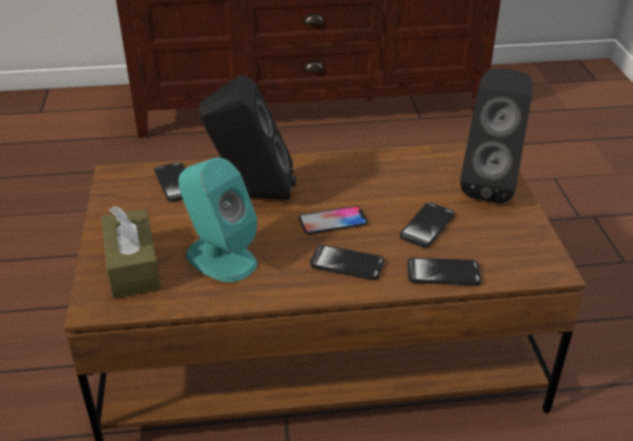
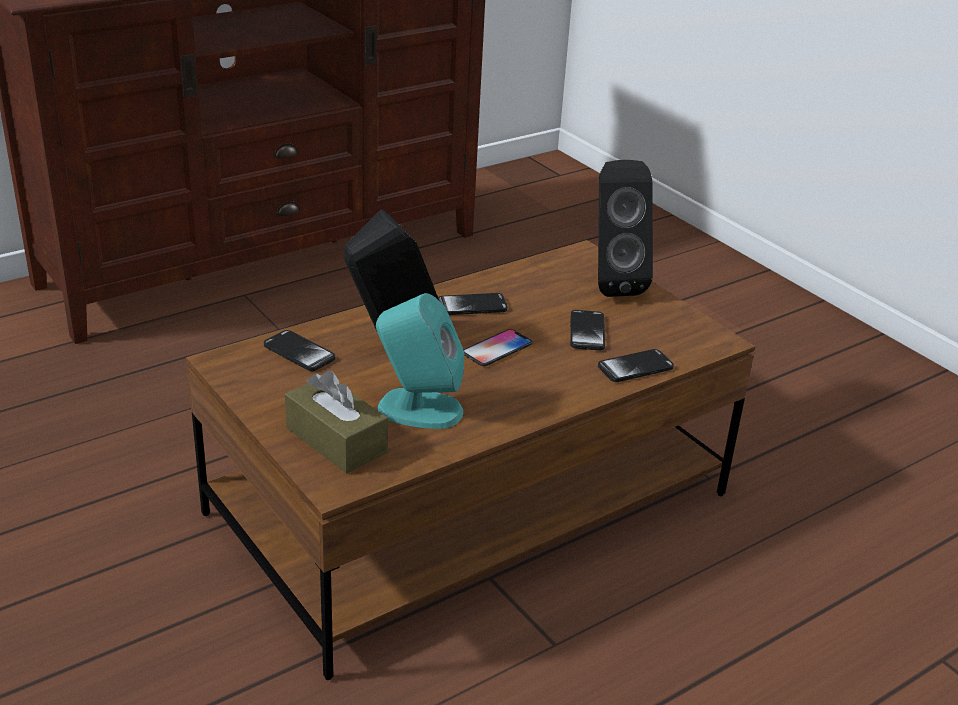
camera: 30 degrees left, 5 degrees down
phone [310,245,385,280] -> phone moved to [438,293,508,315]

